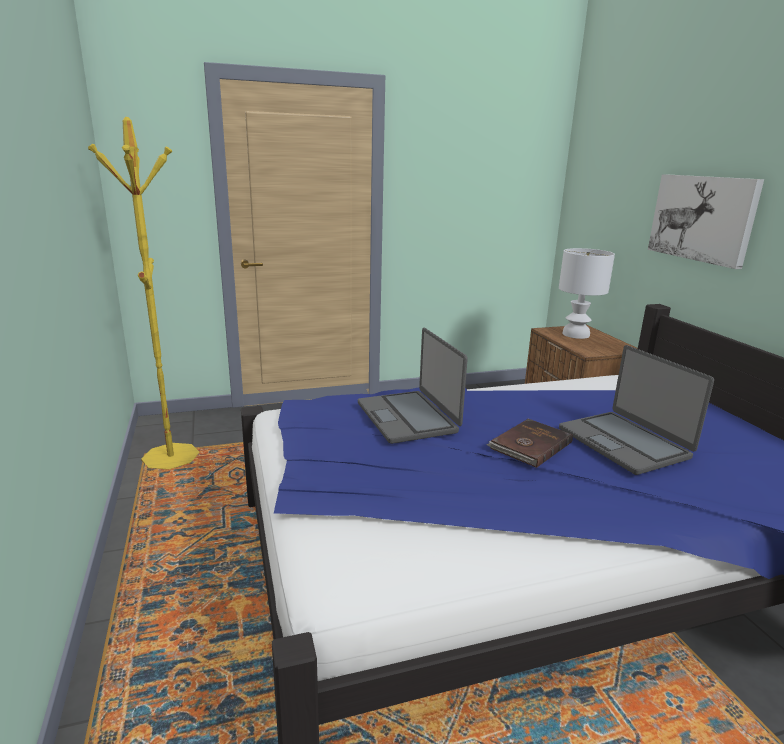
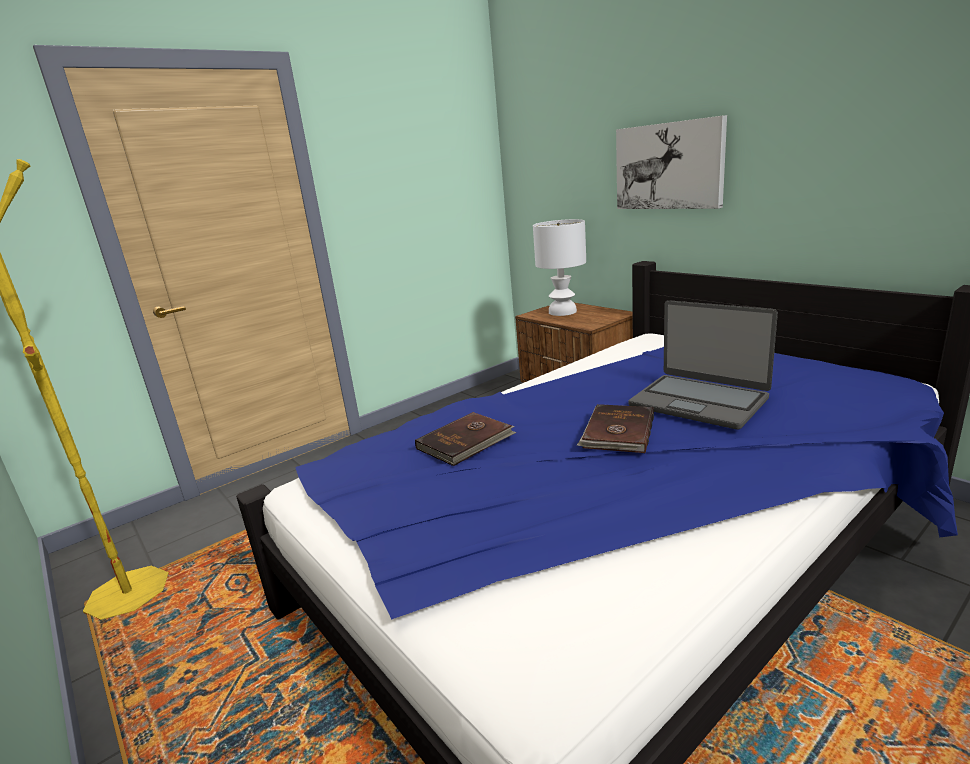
camera: 20 degrees left, 0 degrees up
laptop [358,328,468,444] -> brown book [415,412,516,466]

